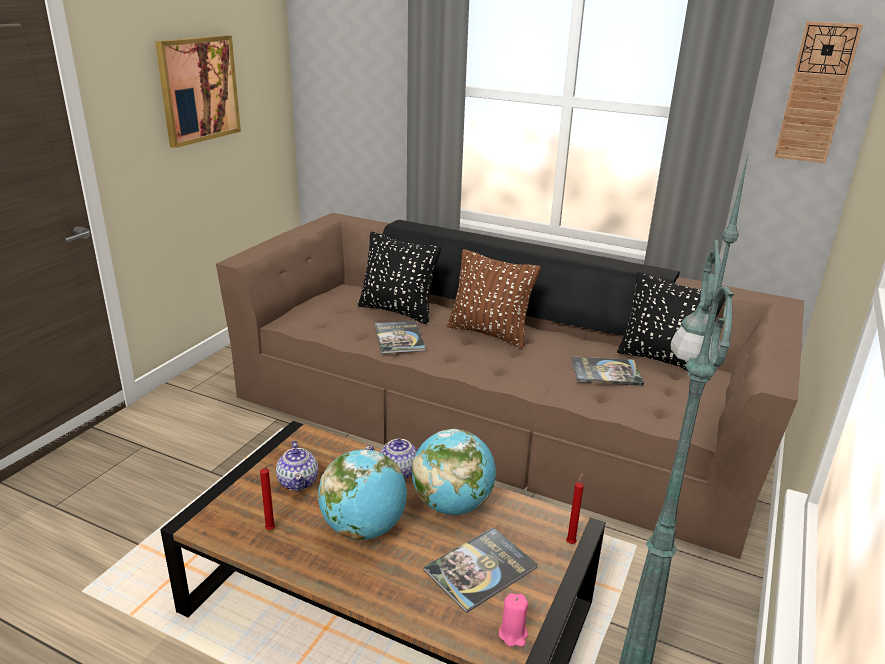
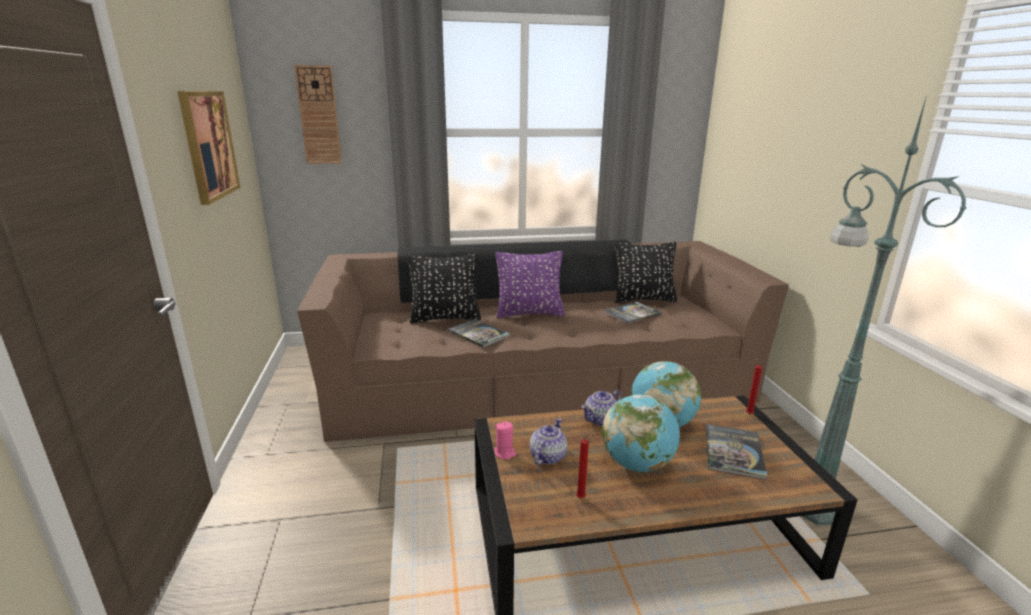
camera: 35 degrees left, 5 degrees down
teapot [276,441,318,492] -> teapot turned 105 degrees counterclockwise [530,418,567,465]
brown pillow [447,249,541,348] -> purple pillow [495,251,565,318]
pink candle [499,593,528,647] -> pink candle moved to [494,421,516,460]
wall clock [774,21,863,163] -> wall clock moved to [294,65,342,164]

